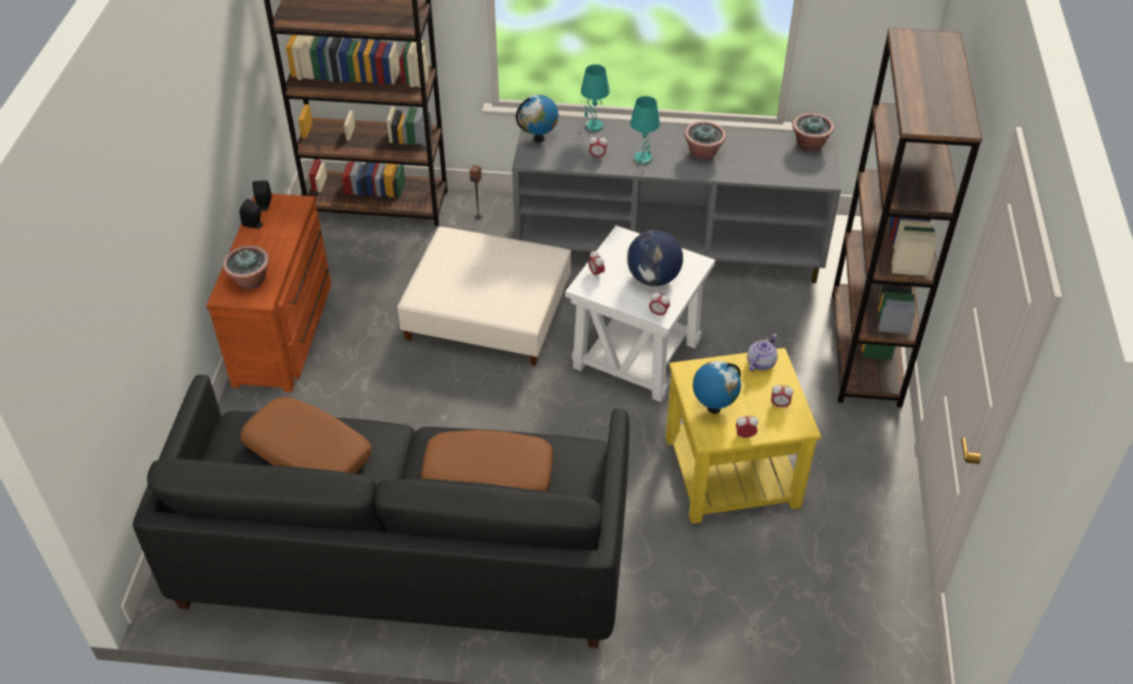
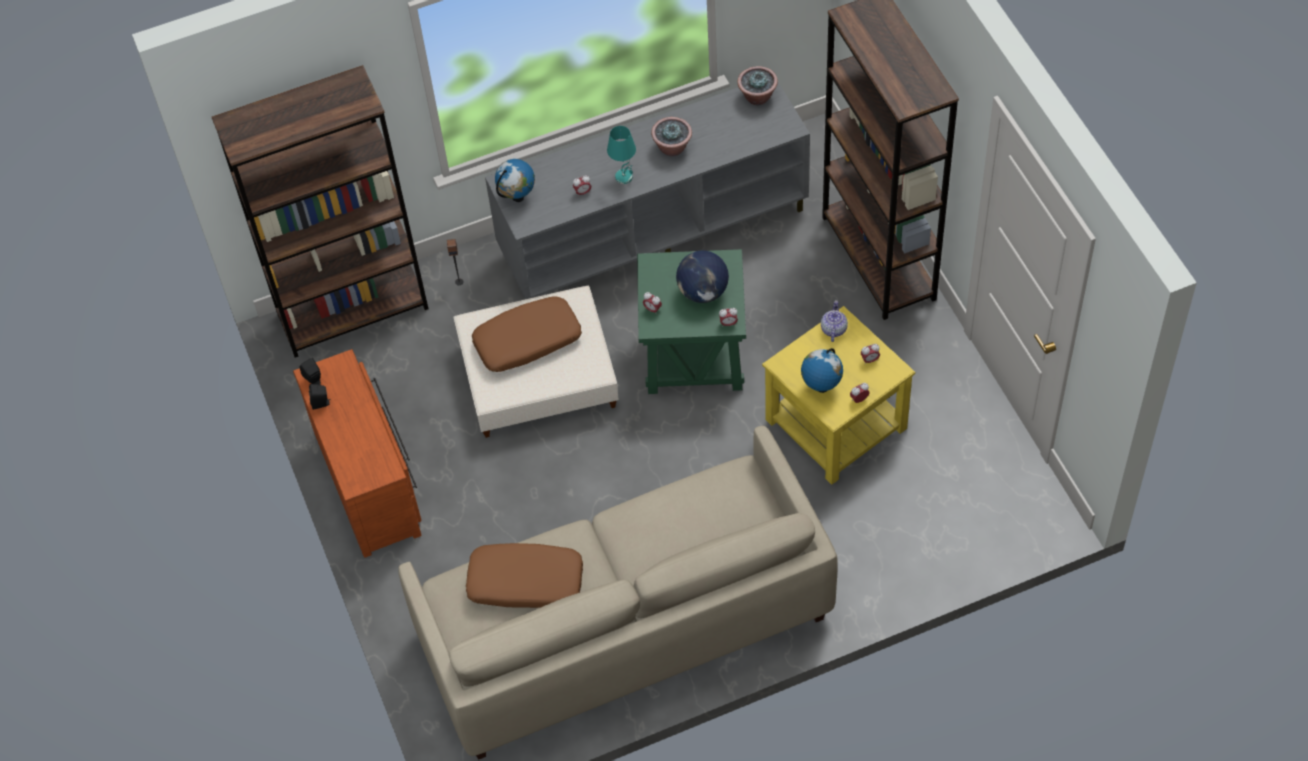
camera: 25 degrees left, 10 degrees up
black sofa [133,375,629,648] -> beige sofa [398,426,838,760]
potted plant [223,246,269,289] -> none
brown pillow [421,430,553,491] -> brown pillow moved to [472,296,582,372]
white side table [565,225,715,402] -> green side table [637,249,746,394]
turquoise table lamp [581,64,610,132] -> none

